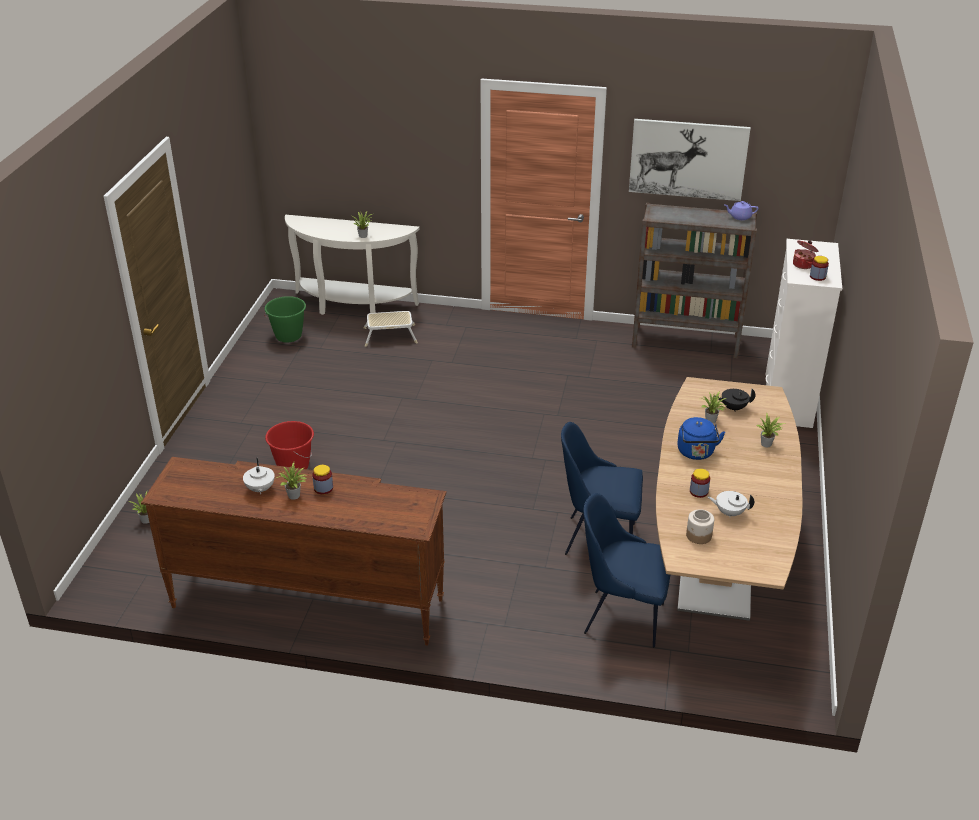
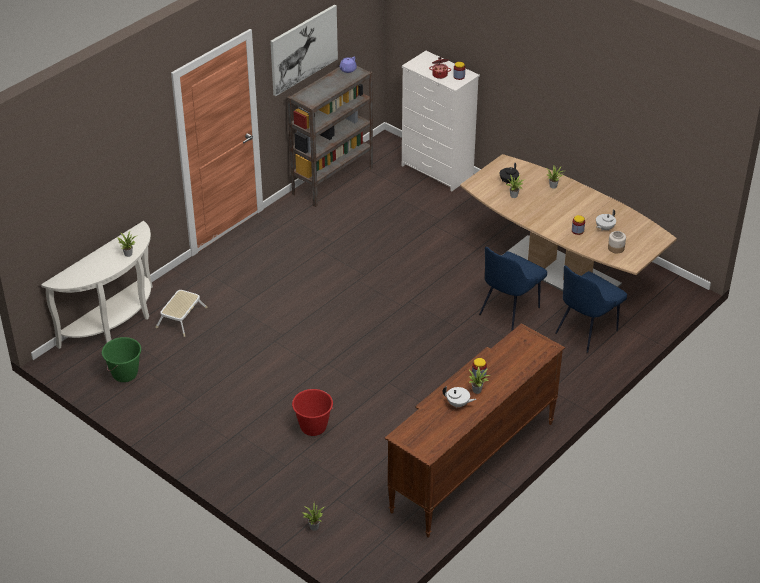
camera: 60 degrees left, 5 degrees up
blue kettle [677,417,725,460] -> none

